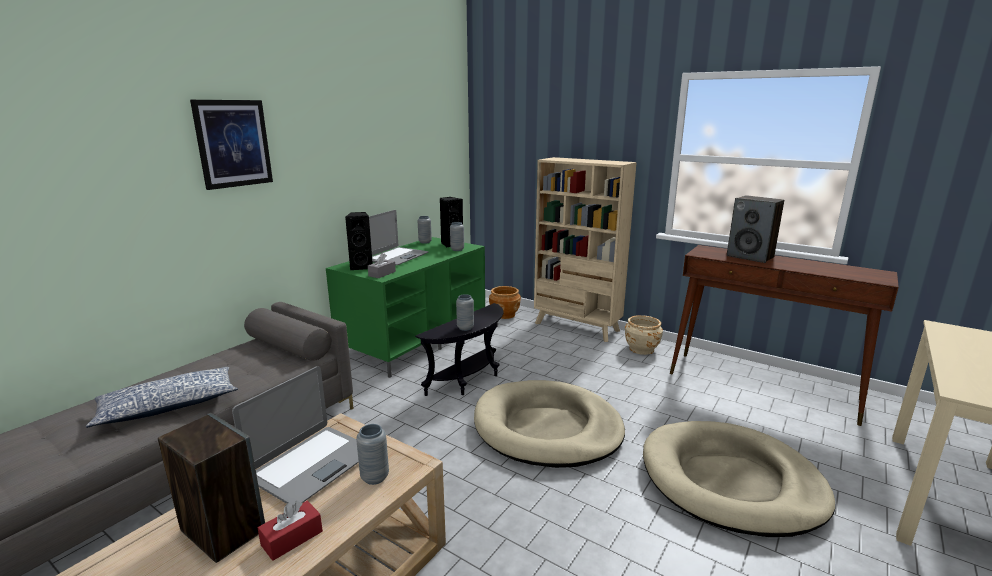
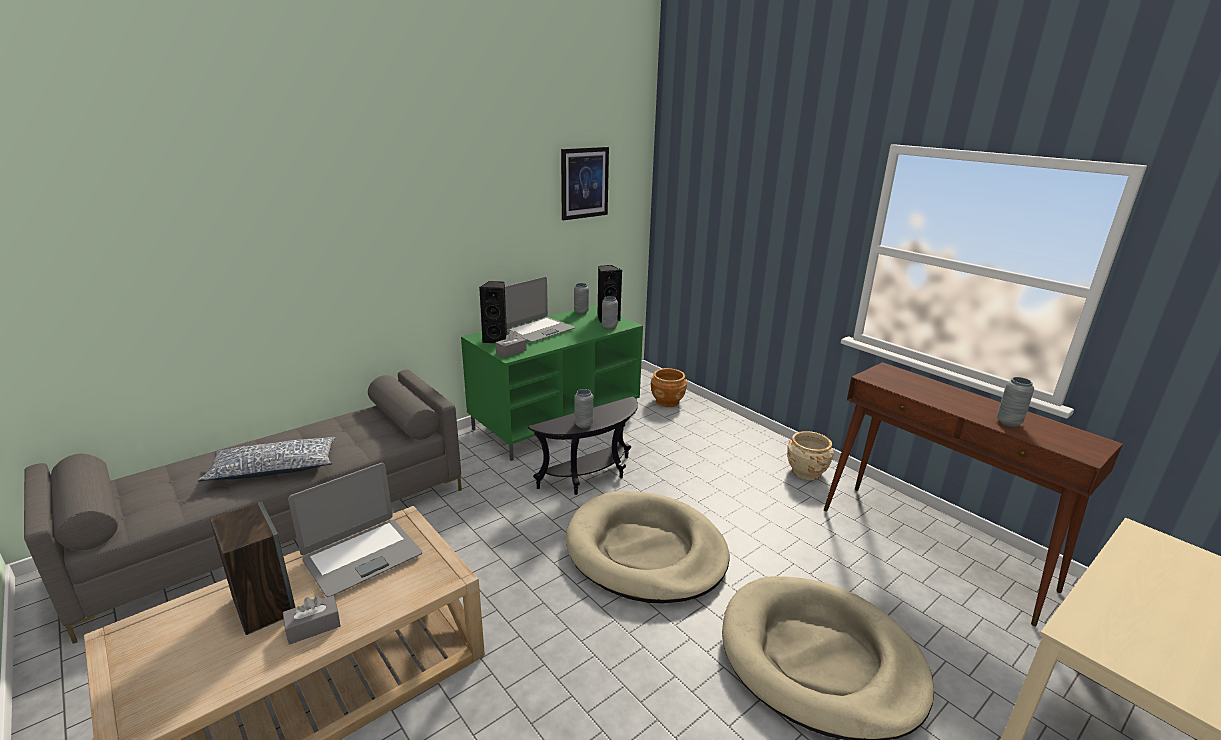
camera: 15 degrees right, 5 degrees up
picture [190,100,273,190] -> picture moved to [561,147,609,220]
red tissue box [258,501,323,561] -> grey tissue box [283,596,340,645]
grey vase [356,424,389,485] -> grey vase moved to [997,377,1034,427]
beige bookcase [534,157,637,342] -> none
speaker [727,195,784,263] -> none

